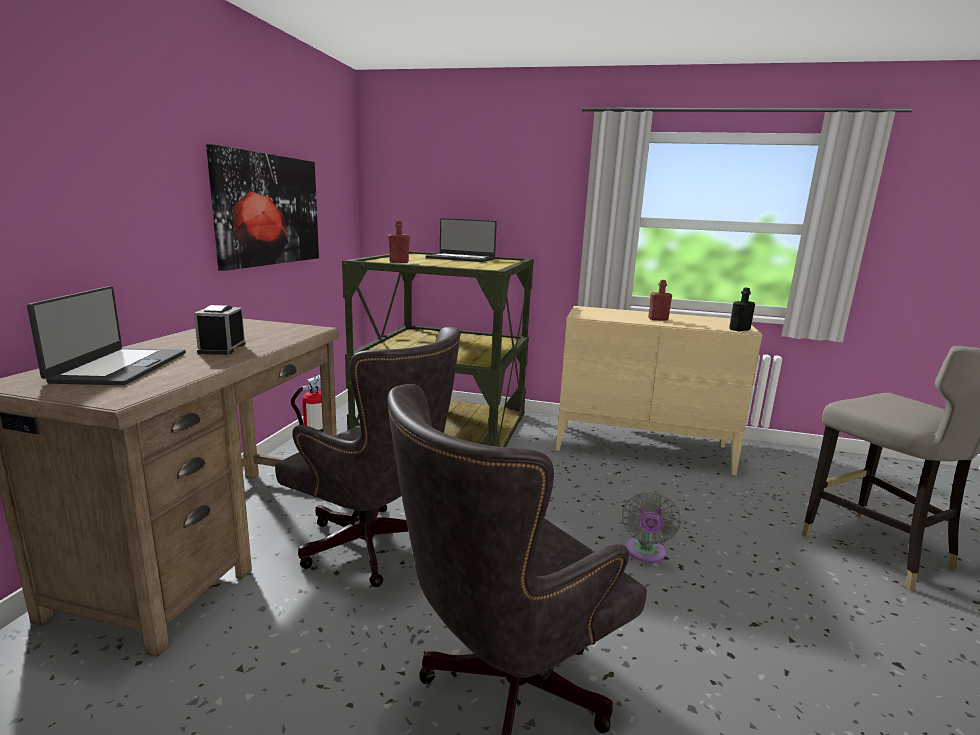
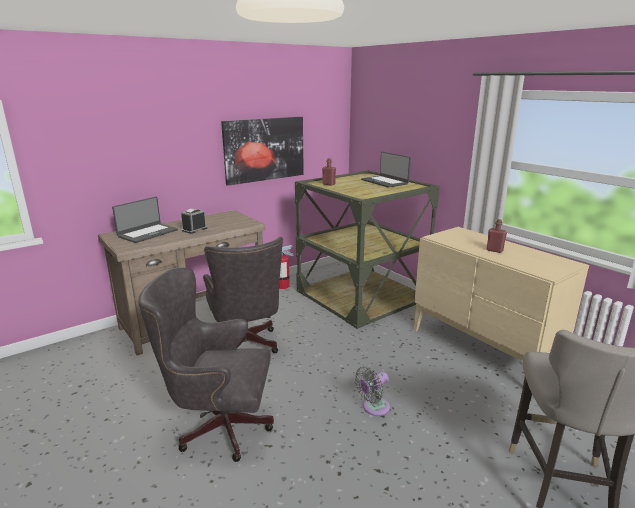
camera: 40 degrees right, 5 degrees up
black bottle [729,288,755,331] -> none

